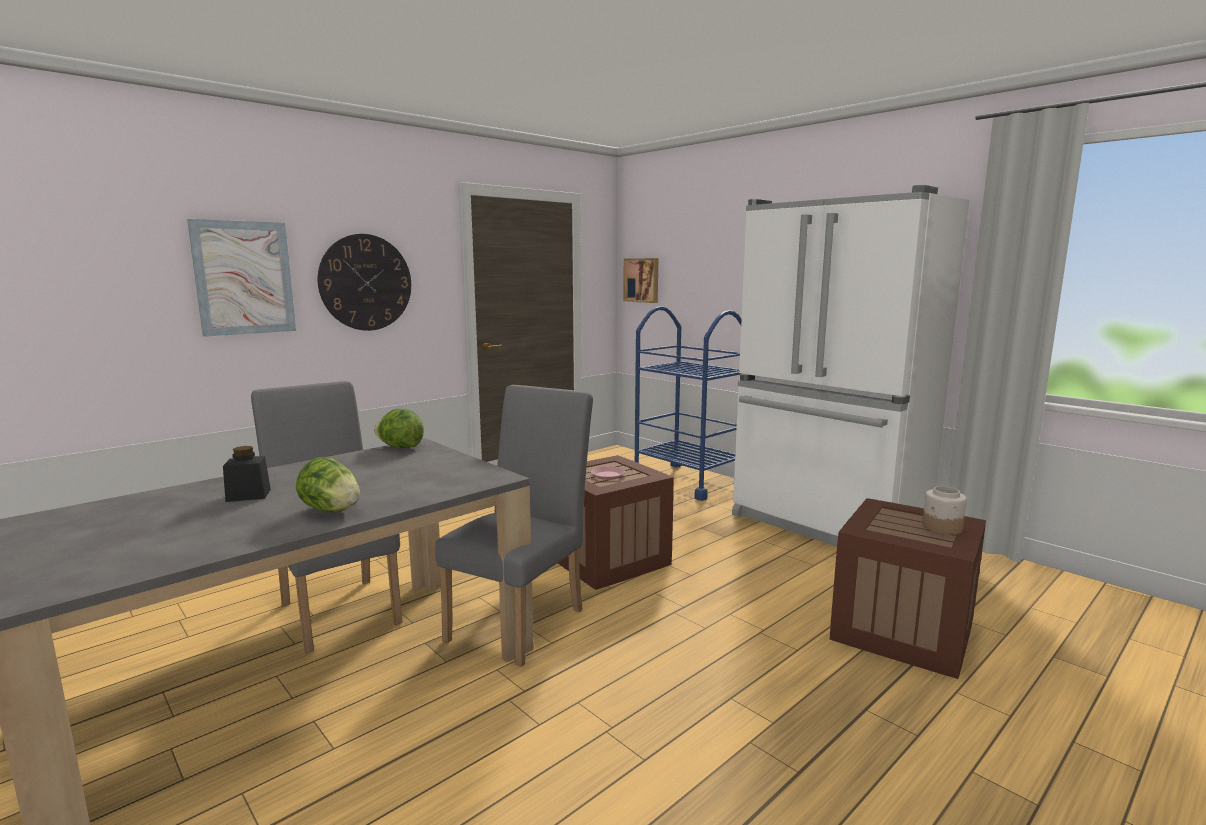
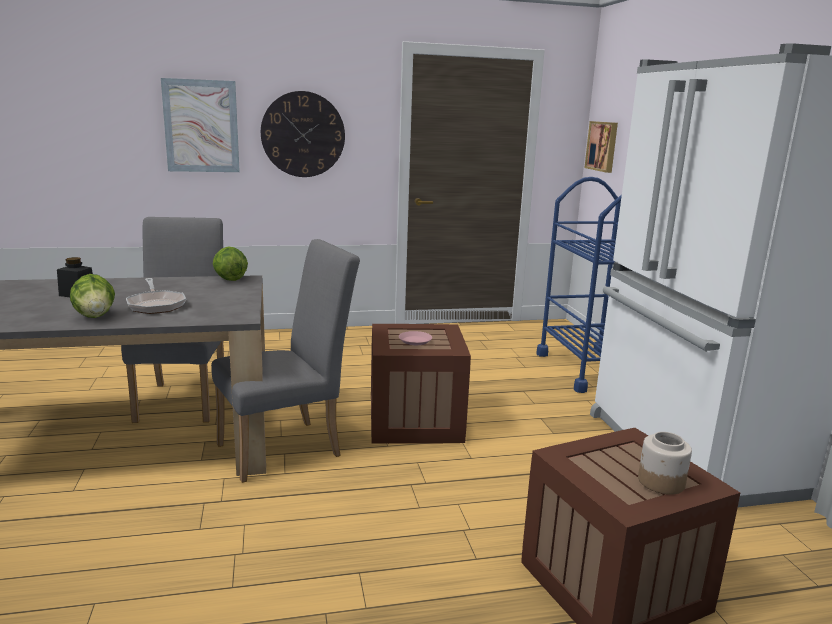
camera: 30 degrees right, 5 degrees up
none -> frying pan [126,278,186,314]

